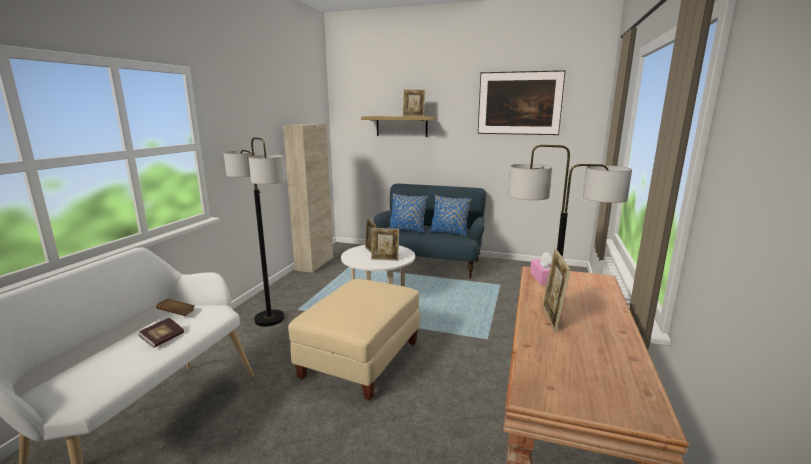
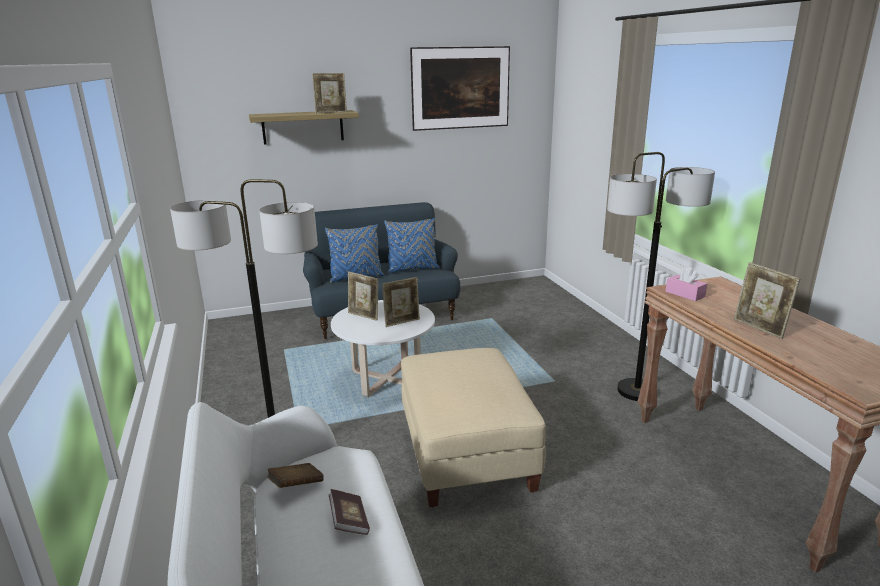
camera: 35 degrees left, 5 degrees up
beige cabinet [283,124,333,273] -> none

